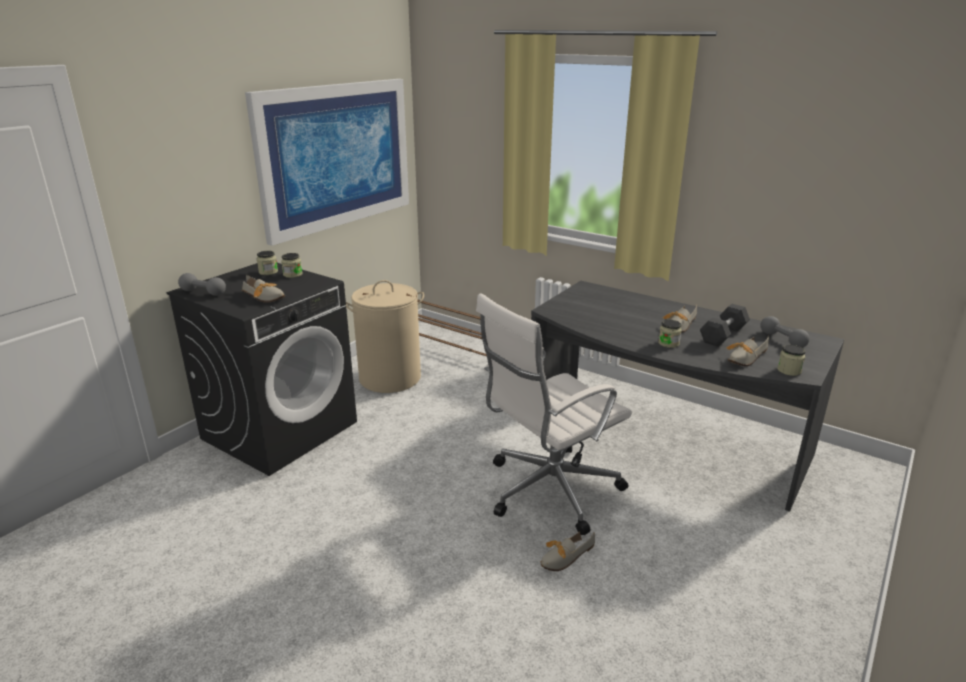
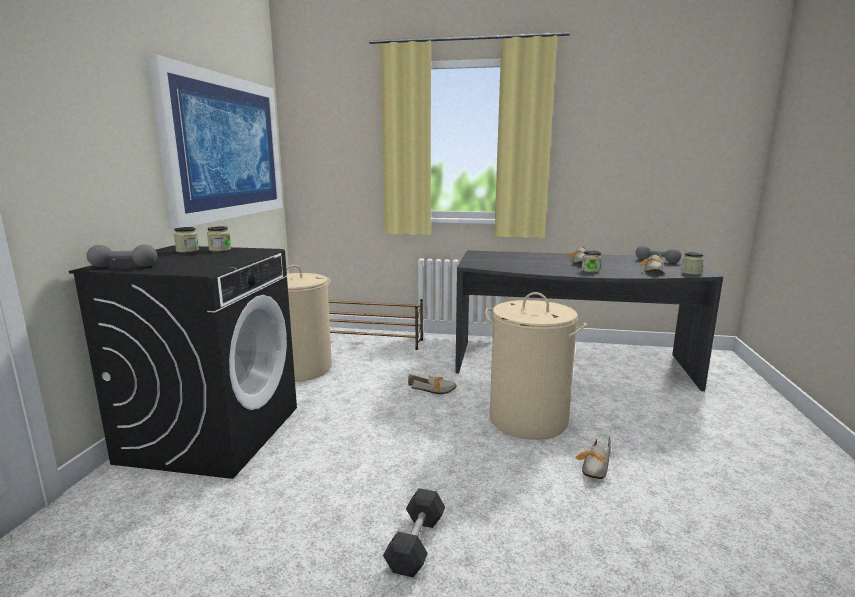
camera: 25 degrees left, 10 degrees down
shoe [242,275,285,303] -> shoe moved to [408,374,457,394]
white office chair [476,294,632,535] -> beige laundry basket [485,292,587,440]
grey dumbbell [700,304,750,347] -> grey dumbbell moved to [383,488,445,577]

